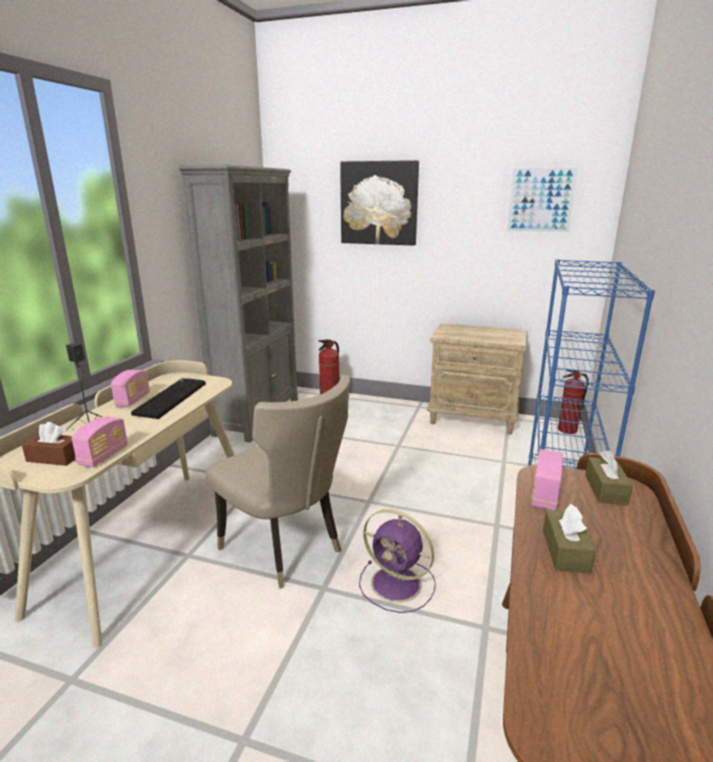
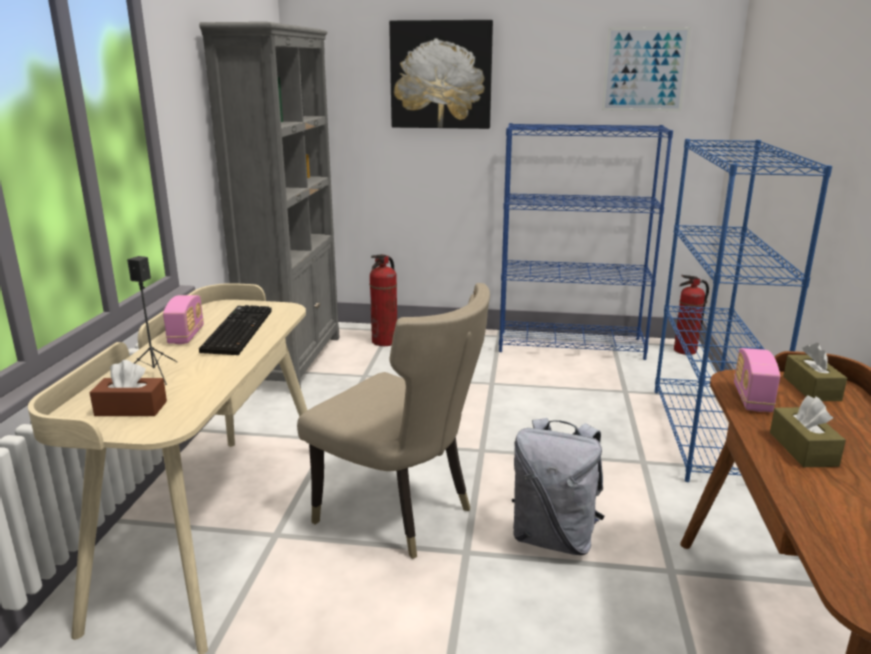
camera: 10 degrees left, 0 degrees up
radio [71,417,128,467] -> none
purple fan [359,509,436,613] -> grey backpack [512,418,605,555]
beige nightstand [426,323,527,435] -> blue bookcase [499,123,673,360]

